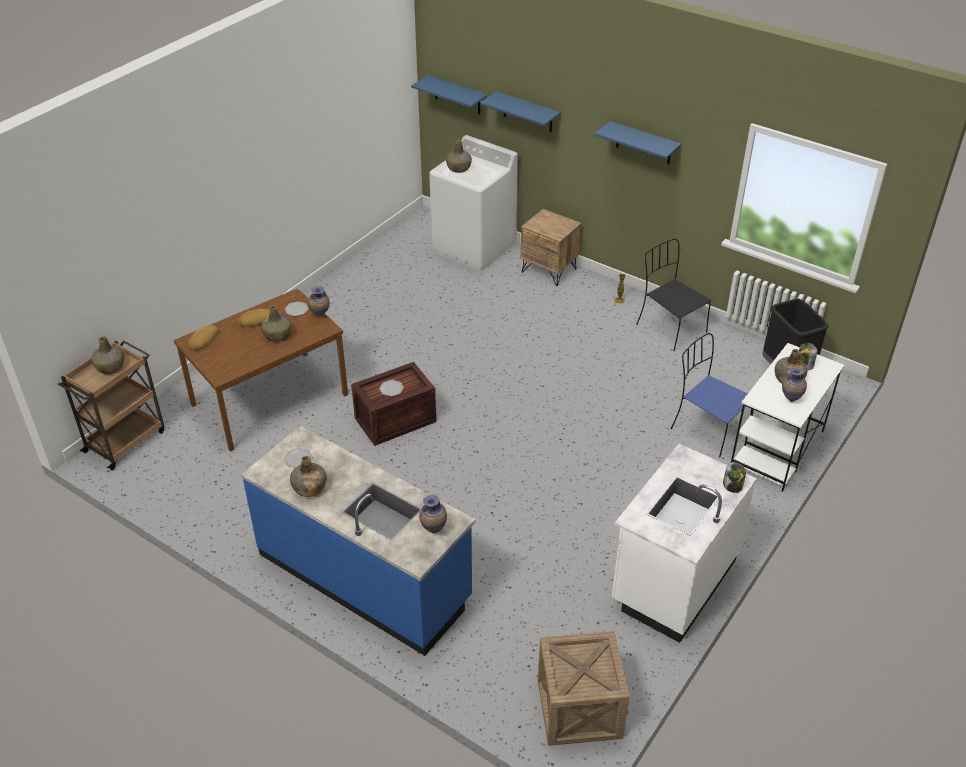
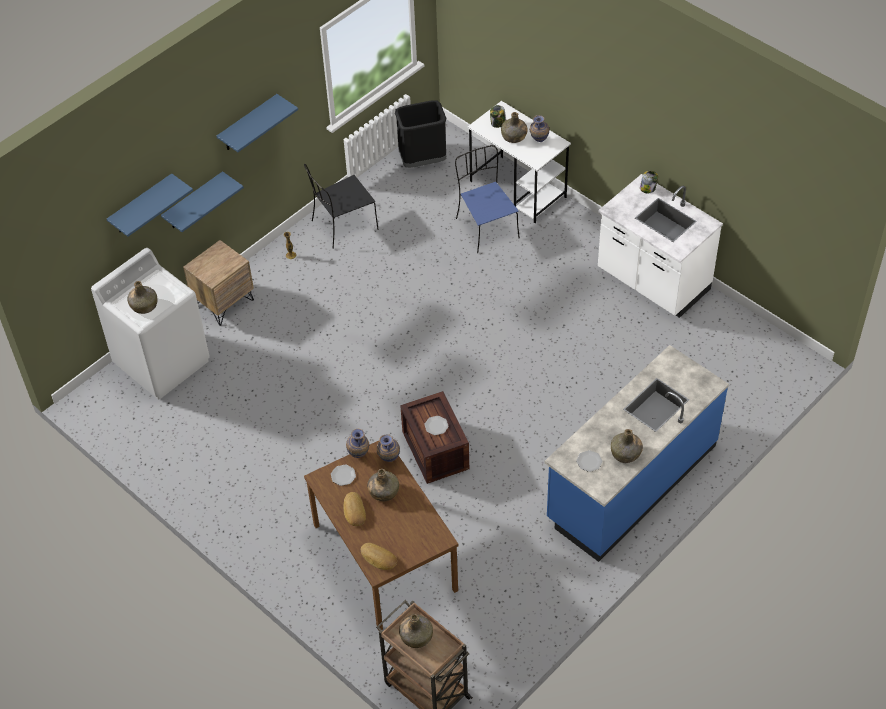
camera: 80 degrees left, 10 degrees up
blue shelf [411,75,488,114] -> blue shelf moved to [161,171,244,232]
vase [419,495,447,534] -> vase moved to [377,434,400,462]
crate [538,631,630,746] -> none
blue chair [671,333,752,457] -> blue chair turned 105 degrees clockwise [455,145,520,253]

